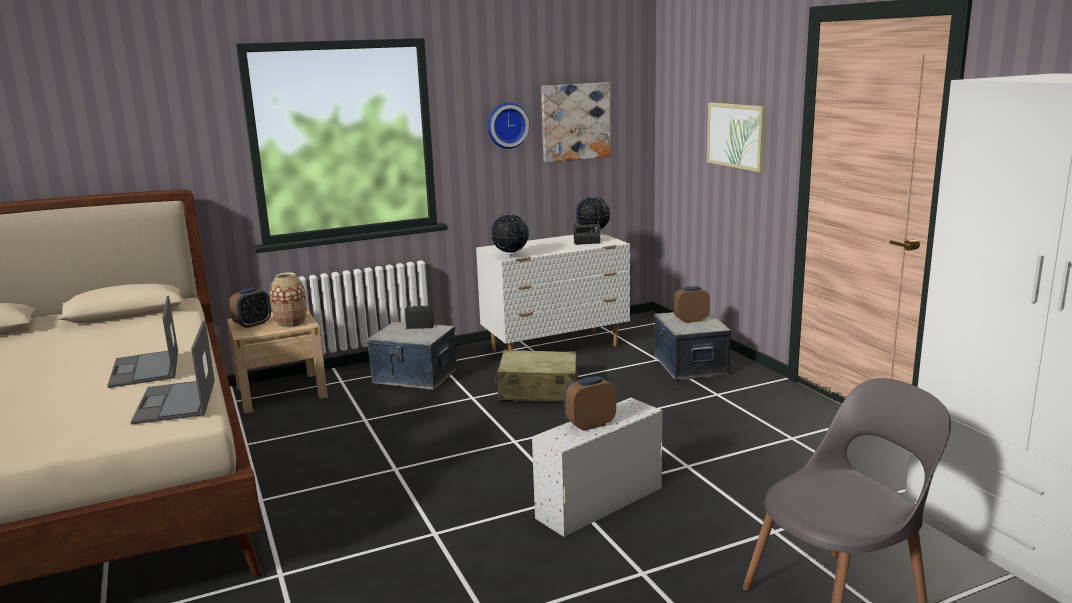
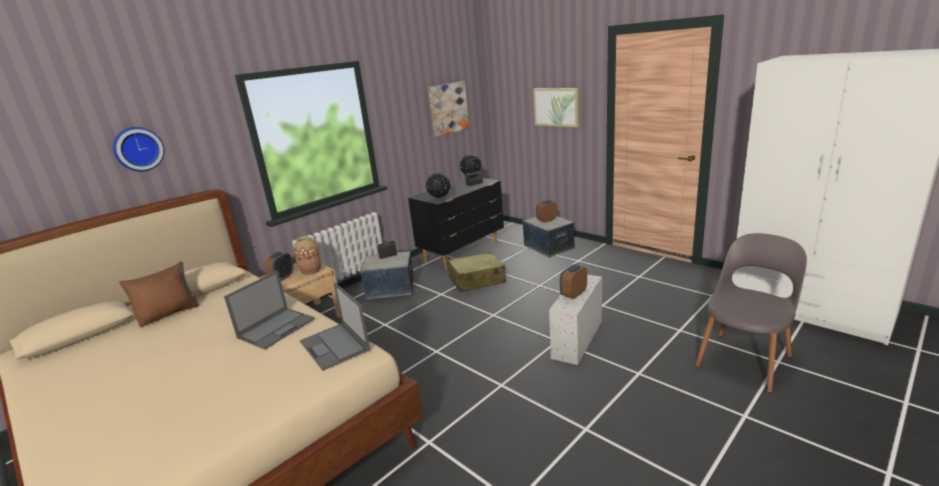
camera: 20 degrees left, 5 degrees up
laptop [107,296,178,388] -> laptop turned 105 degrees counterclockwise [224,271,315,350]
white dresser [476,233,630,352] -> black dresser [408,178,504,269]
wall clock [487,103,529,149] -> wall clock moved to [113,127,165,172]
none -> brown pillow [119,261,200,327]

